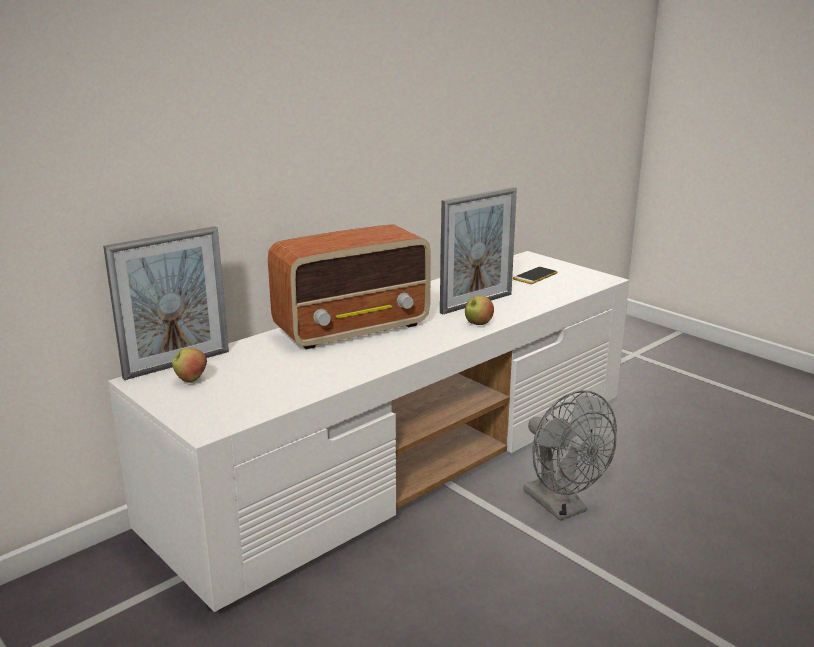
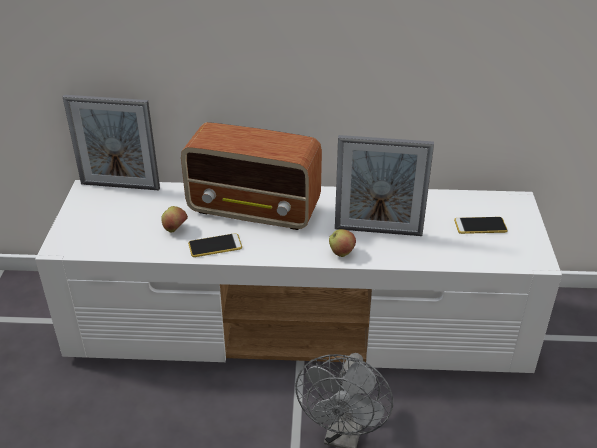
camera: 45 degrees right, 15 degrees up
apple [172,348,207,383] -> apple moved to [161,206,188,233]
none -> phone [188,233,242,257]

